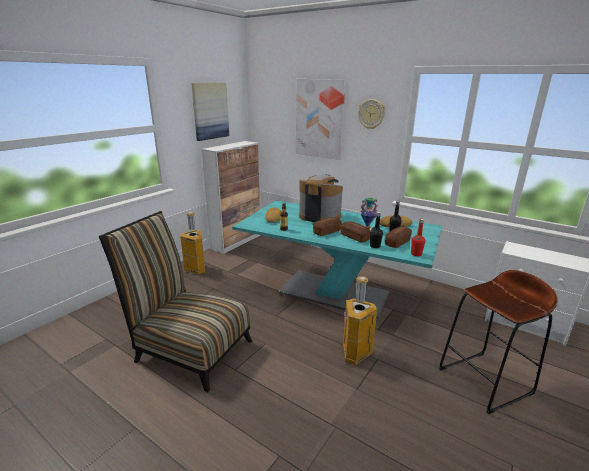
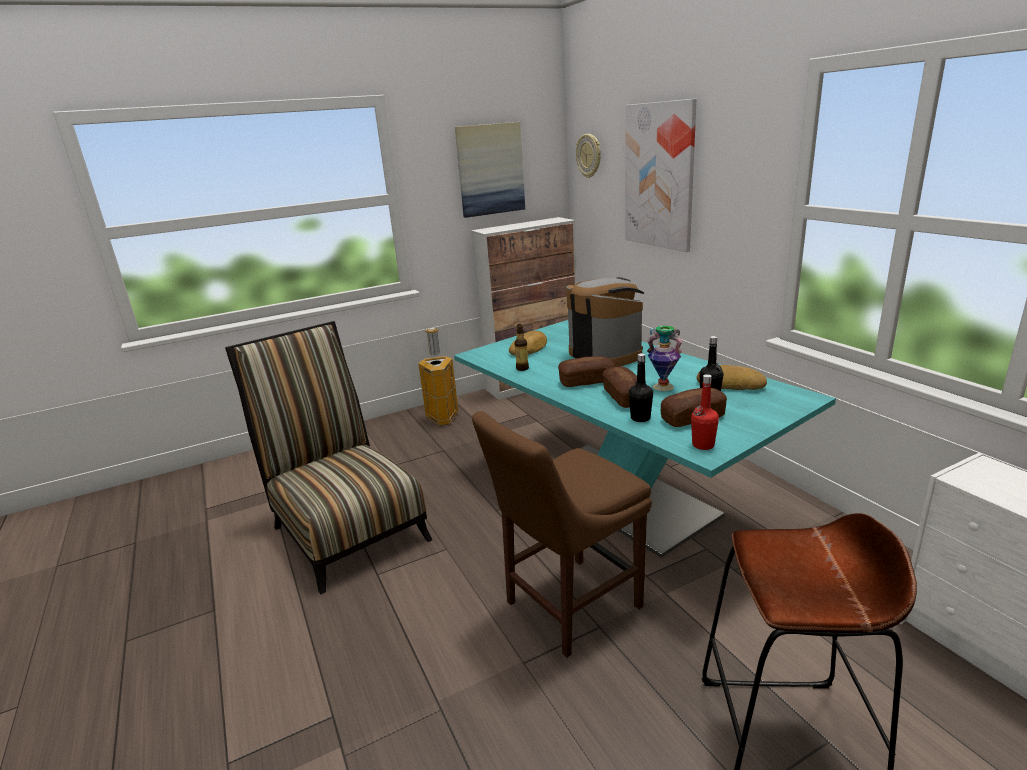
camera: 30 degrees right, 0 degrees up
trash can [343,276,377,365] -> brown chair [472,411,652,658]
wall clock [358,99,385,129] -> wall clock moved to [576,134,601,178]

